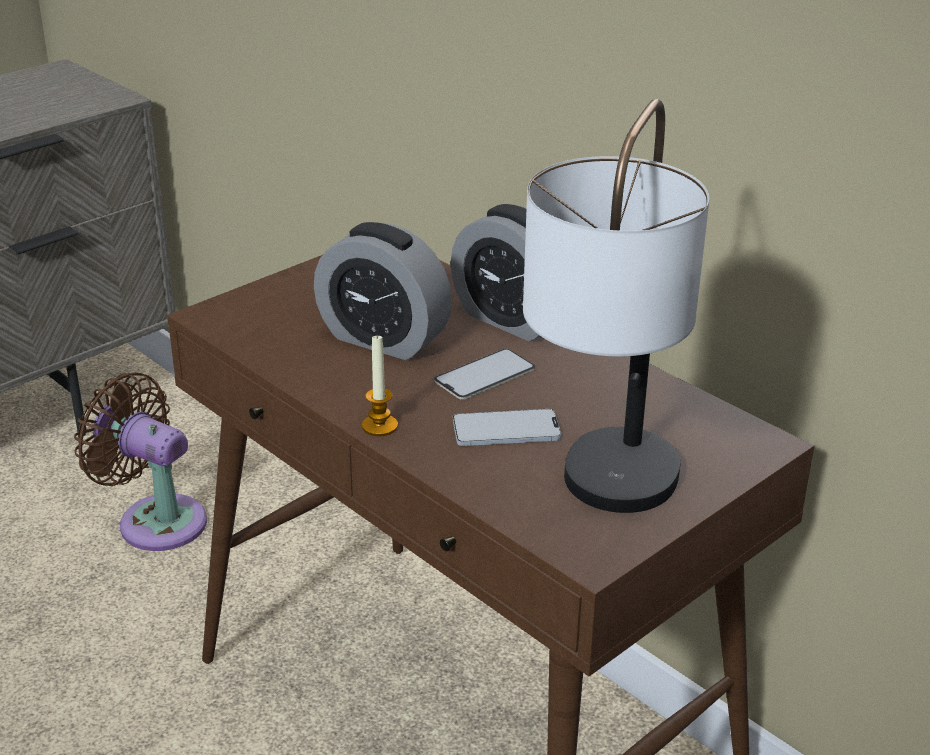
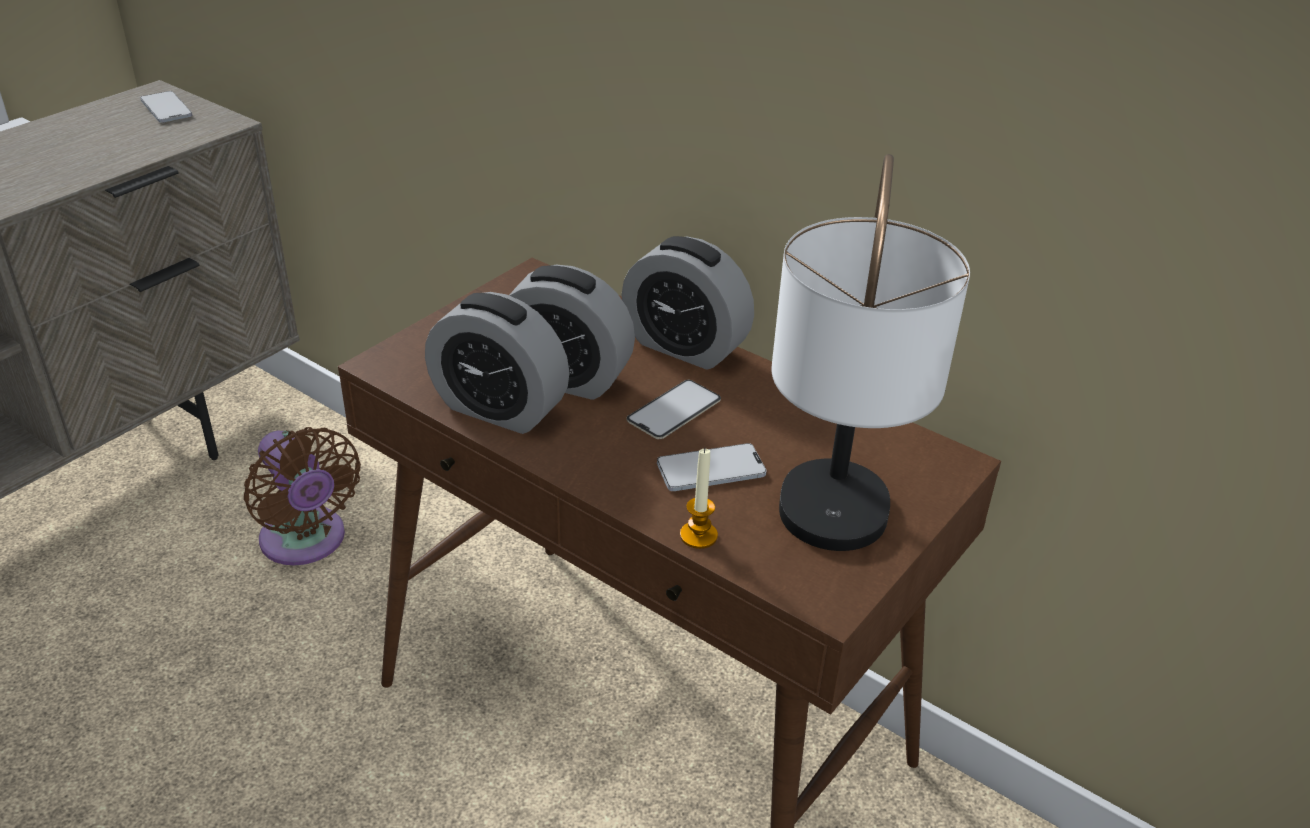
camera: 10 degrees left, 5 degrees up
brown fan [74,372,207,551] -> brown fan turned 150 degrees counterclockwise [244,427,361,565]
candle [362,335,398,436] -> candle moved to [680,448,718,549]
none -> phone [140,91,192,123]
none -> alarm clock [425,292,569,434]

